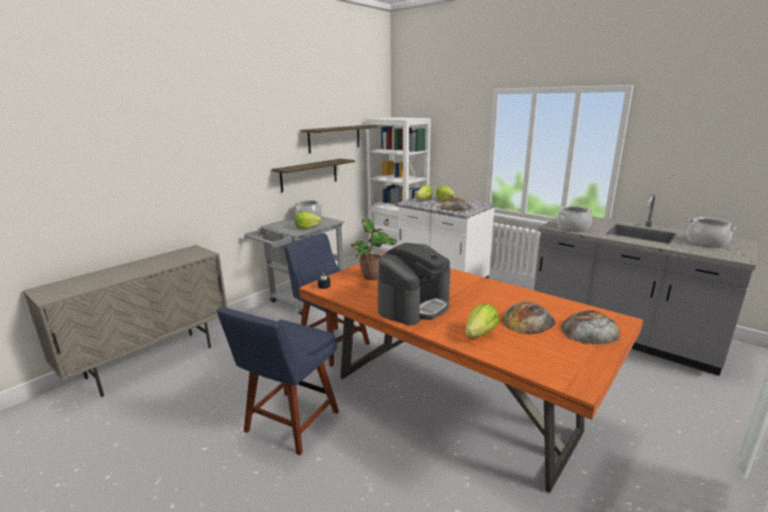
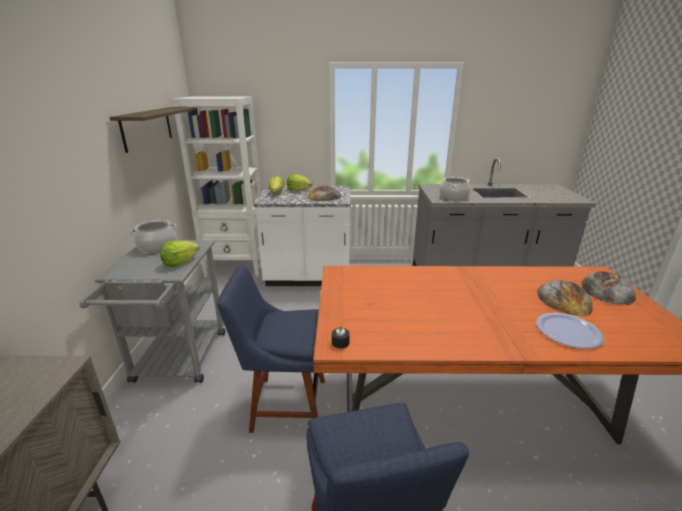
camera: 40 degrees left, 5 degrees up
shelf [271,159,355,192] -> none
potted plant [351,218,397,280] -> none
coffee machine [378,243,450,325] -> none
lettuce [465,303,499,337] -> plate [536,313,604,349]
cooking pot [687,217,737,247] -> none

